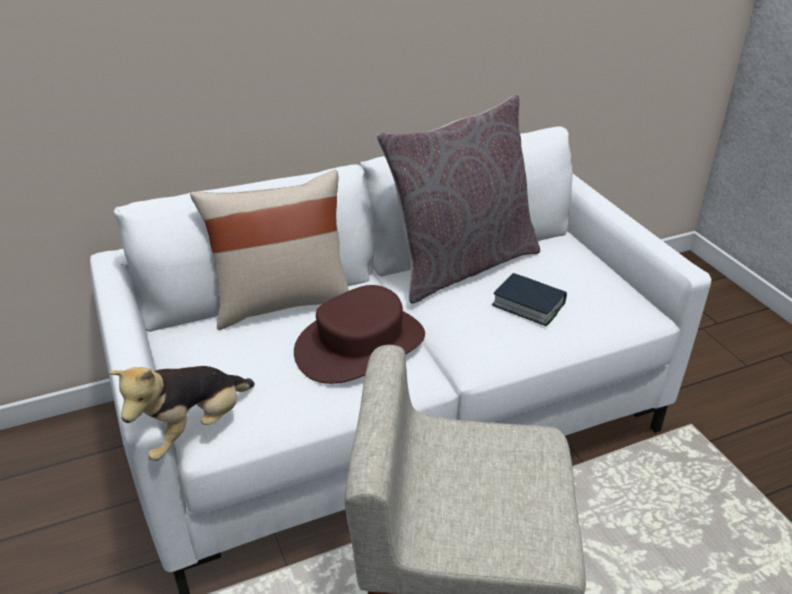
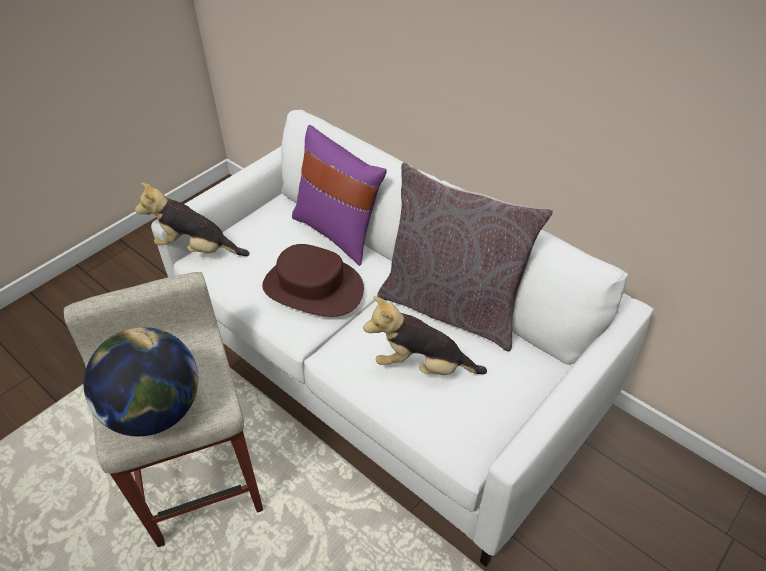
camera: 65 degrees right, 10 degrees up
beige pillow [190,170,349,330] -> purple pillow [292,125,387,266]
book [492,273,567,326] -> plush toy [363,296,487,375]
none -> globe [84,327,198,436]

